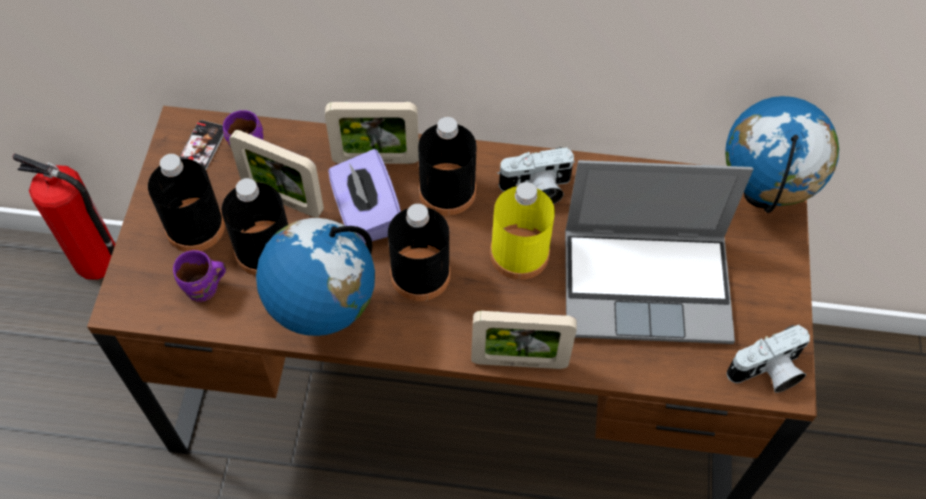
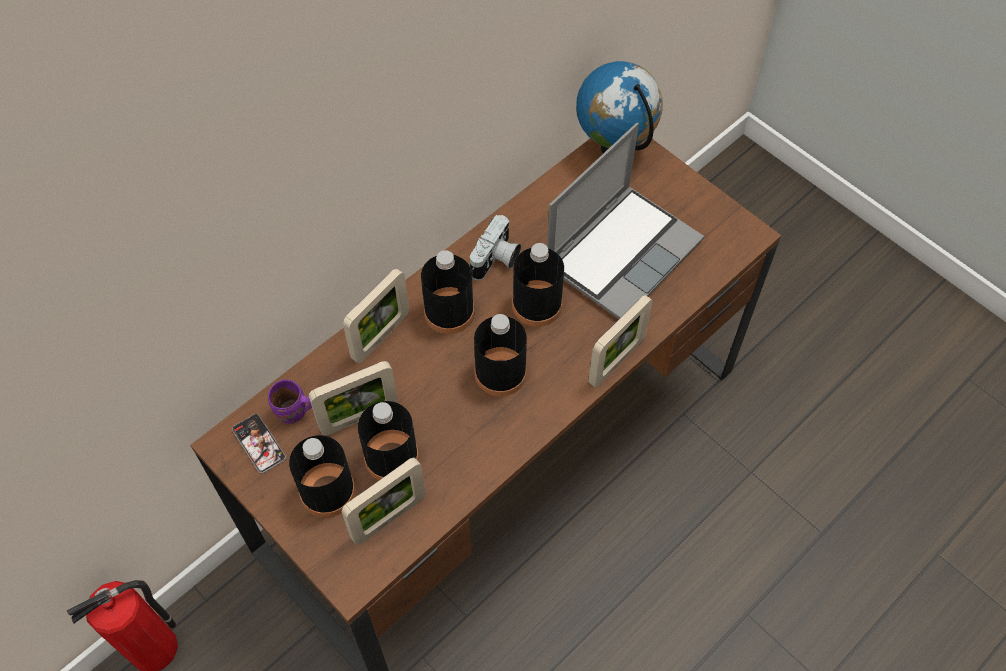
camera: 50 degrees left, 0 degrees up
purple mug [173,250,226,302] -> picture frame [341,457,426,546]
globe [256,218,375,336] -> none
purple tissue box [328,149,401,243] -> none
yellow bottle [490,182,555,280] -> black bottle [512,243,564,327]
camera [727,325,810,393] -> none

